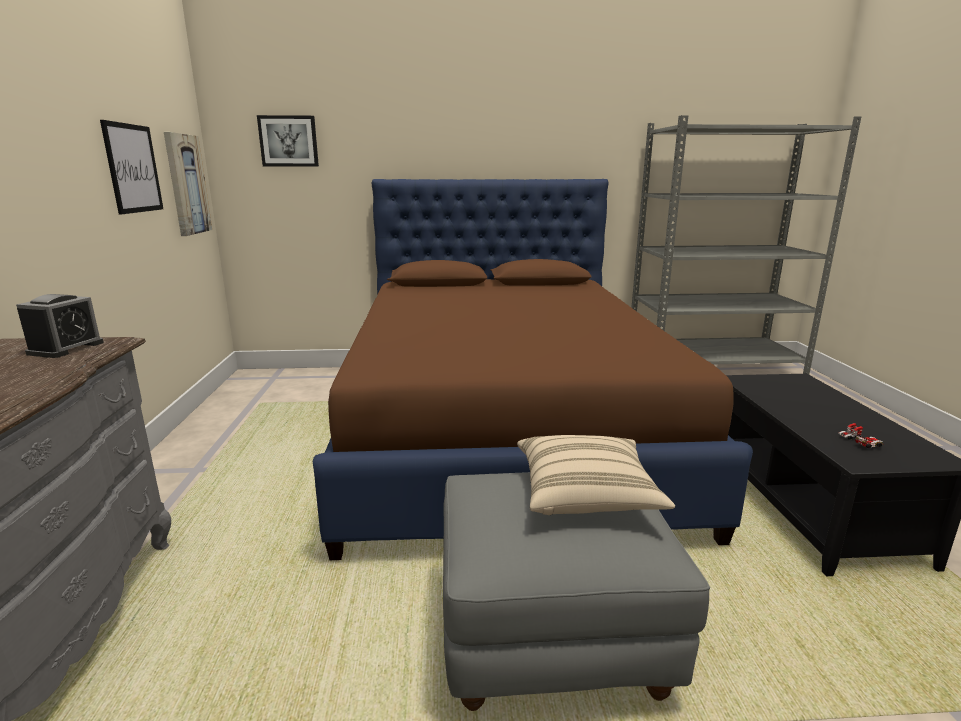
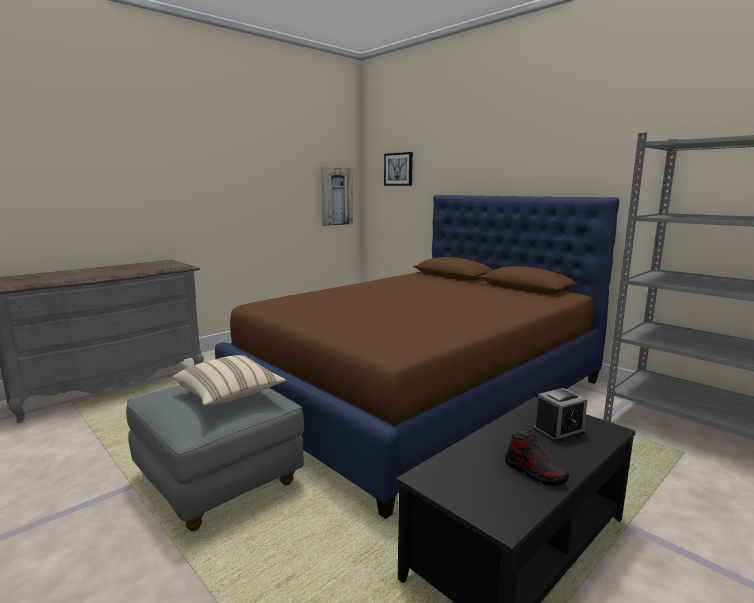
camera: 50 degrees right, 5 degrees down
alarm clock [16,294,104,358] -> alarm clock moved to [534,388,588,443]
picture [100,120,163,215] -> none
toy car [838,423,884,448] -> none
none -> shoe [505,430,569,486]

